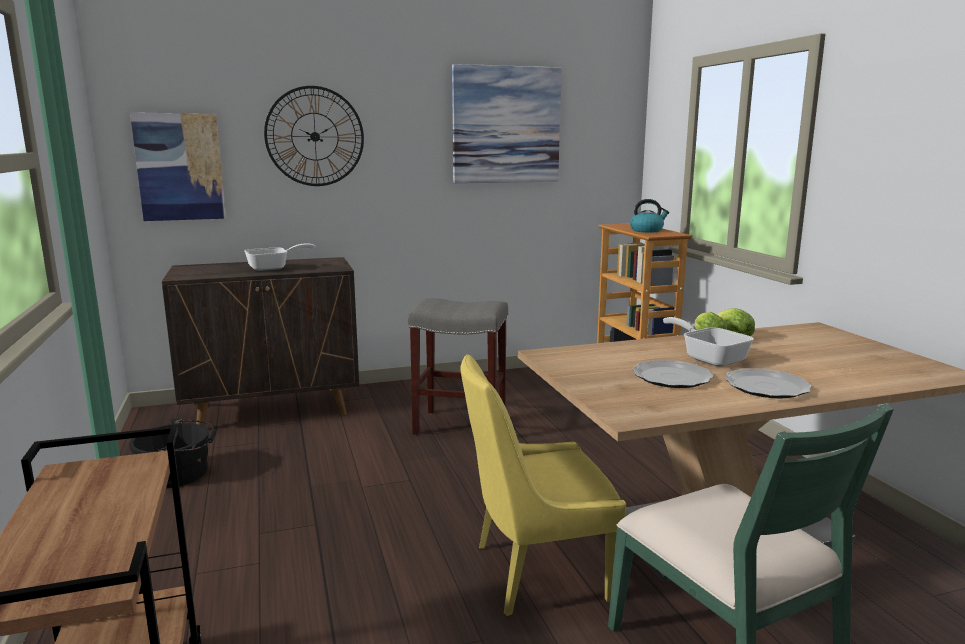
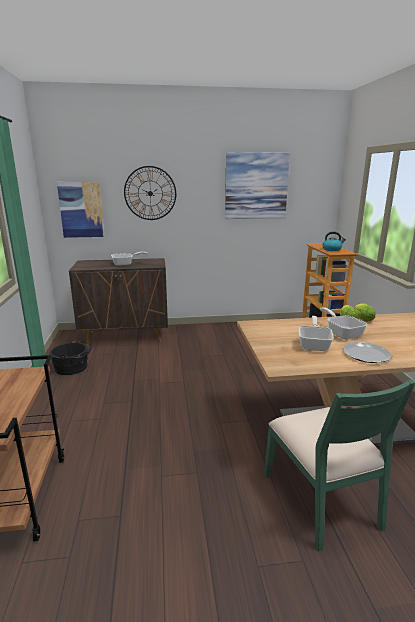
camera: 10 degrees right, 5 degrees up
grey stool [408,298,508,435] -> none
yellow chair [461,354,626,616] -> none
plate [632,360,714,388] -> frying pan [299,316,334,351]

